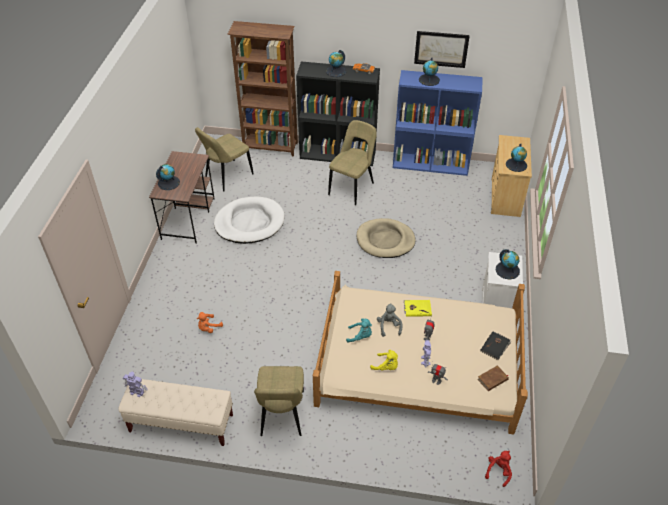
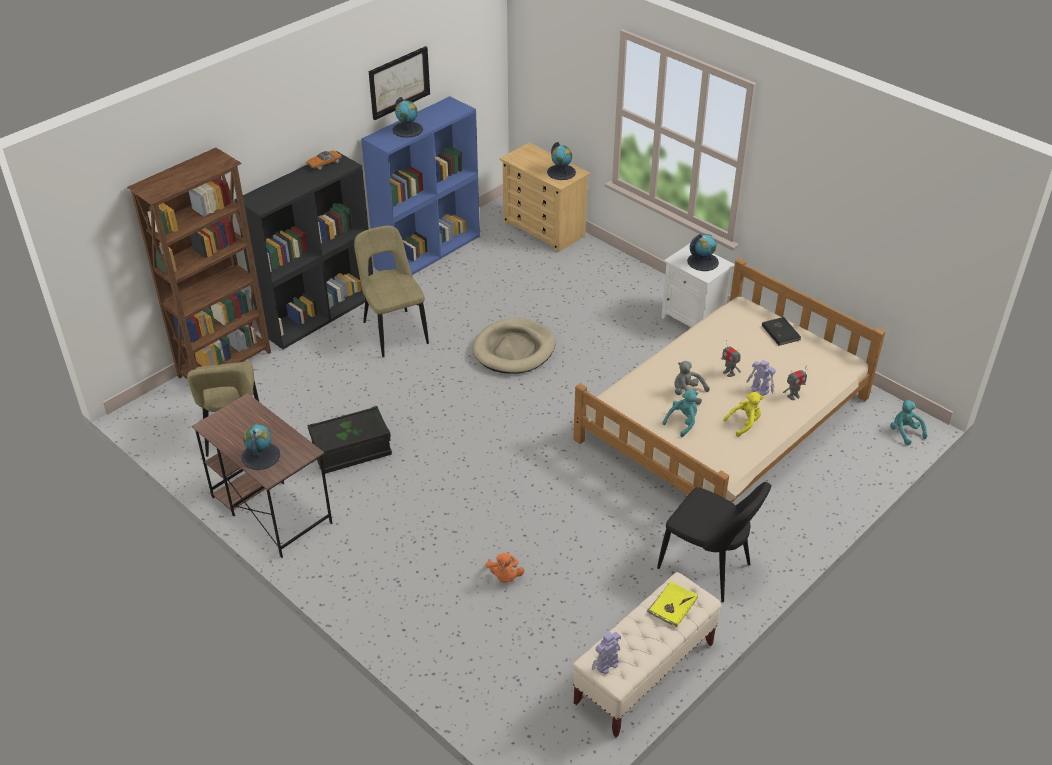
camera: 55 degrees left, 5 degrees down
white dog bed [214,196,284,244] -> black storage box [308,406,392,474]
beige chair [254,366,304,436] -> black chair [657,482,771,602]
globe [326,50,346,77] -> none
yellow book [404,300,432,317] -> yellow book moved to [647,582,698,627]
brown book [477,365,509,391] -> none
red plush toy [485,451,512,487] -> turquoise plush toy [890,400,927,445]

